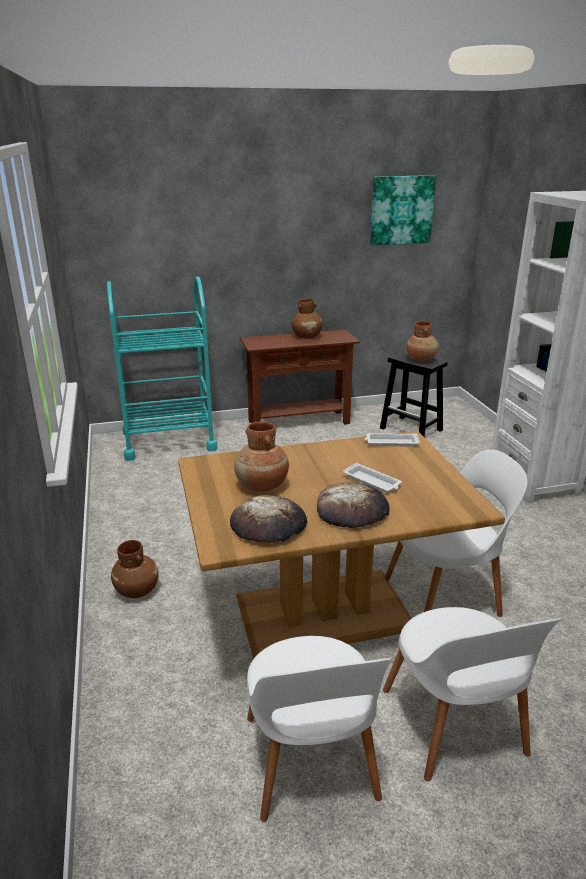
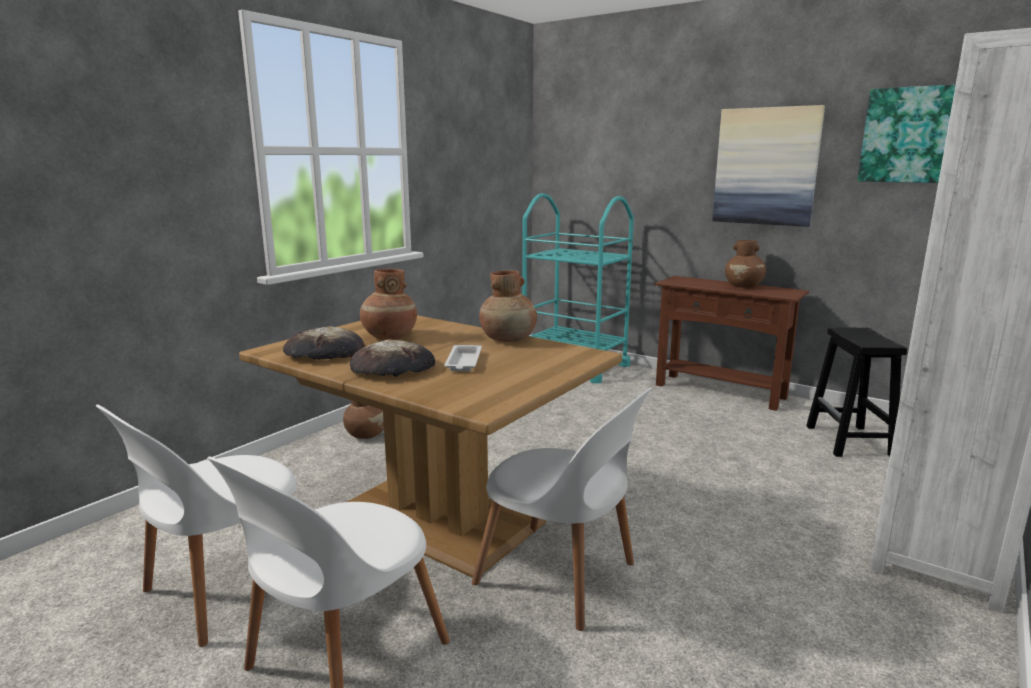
camera: 50 degrees right, 10 degrees down
white tray [365,433,420,446] -> none
brown vase [406,321,439,362] -> brown vase moved to [479,270,537,342]
none -> picture [712,105,825,227]

